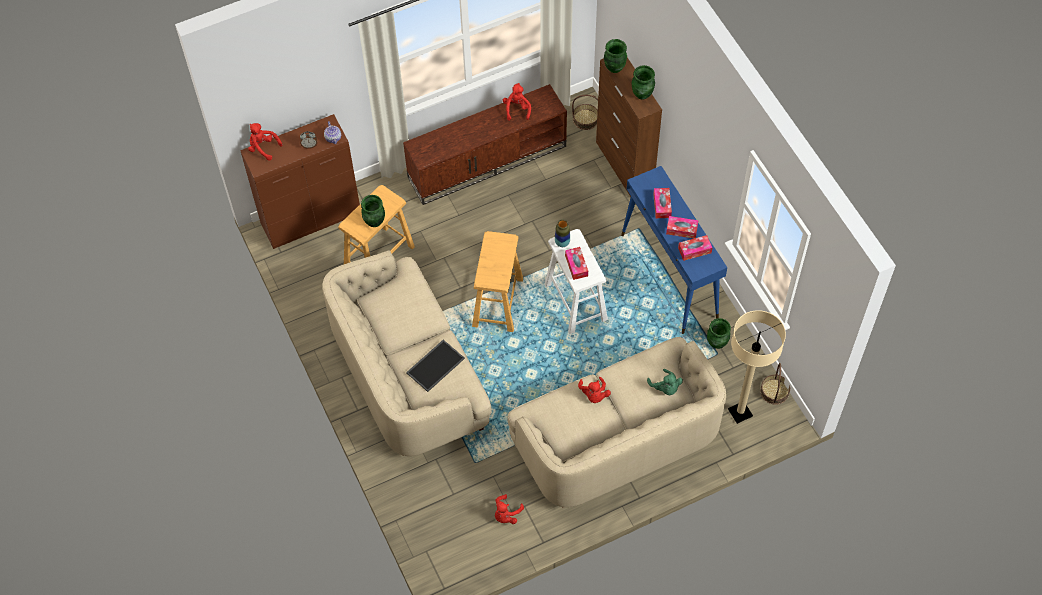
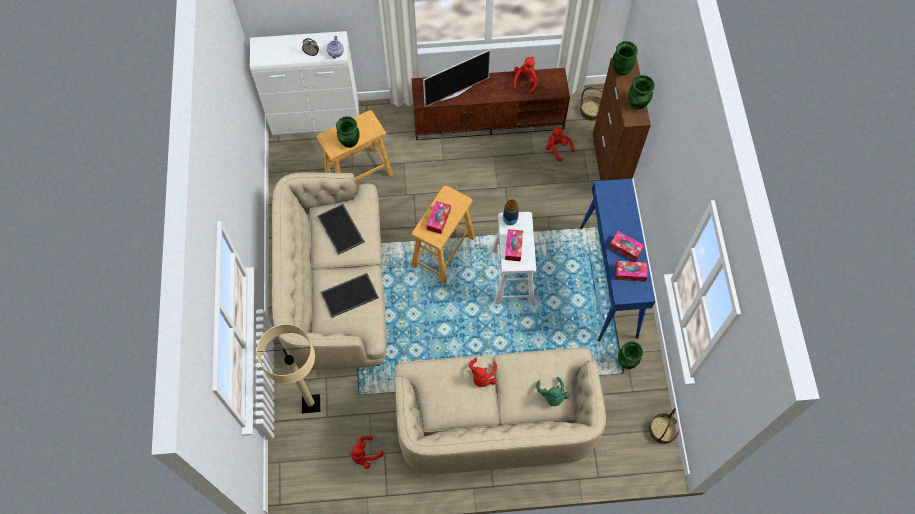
camera: 20 degrees right, 5 degrees up
brown cabinet [240,114,360,249] -> white cabinet [250,31,359,136]
red plush toy [248,123,283,161] -> red plush toy moved to [545,127,574,162]
tissue box [653,188,672,218] -> tissue box moved to [427,201,451,234]
beige floor lamp [728,310,786,424] -> beige floor lamp moved to [256,324,320,413]
none -> tray [318,204,365,255]
none -> television [423,50,491,107]

